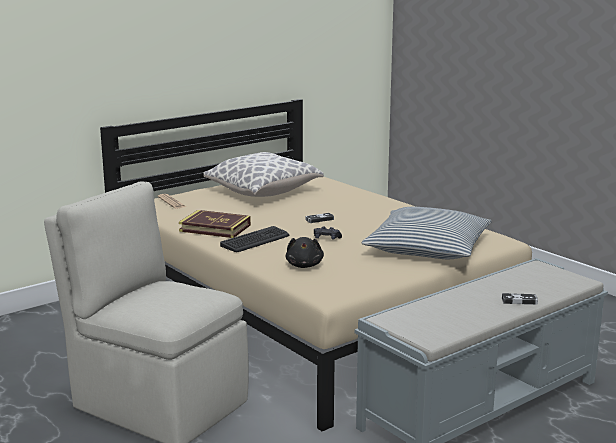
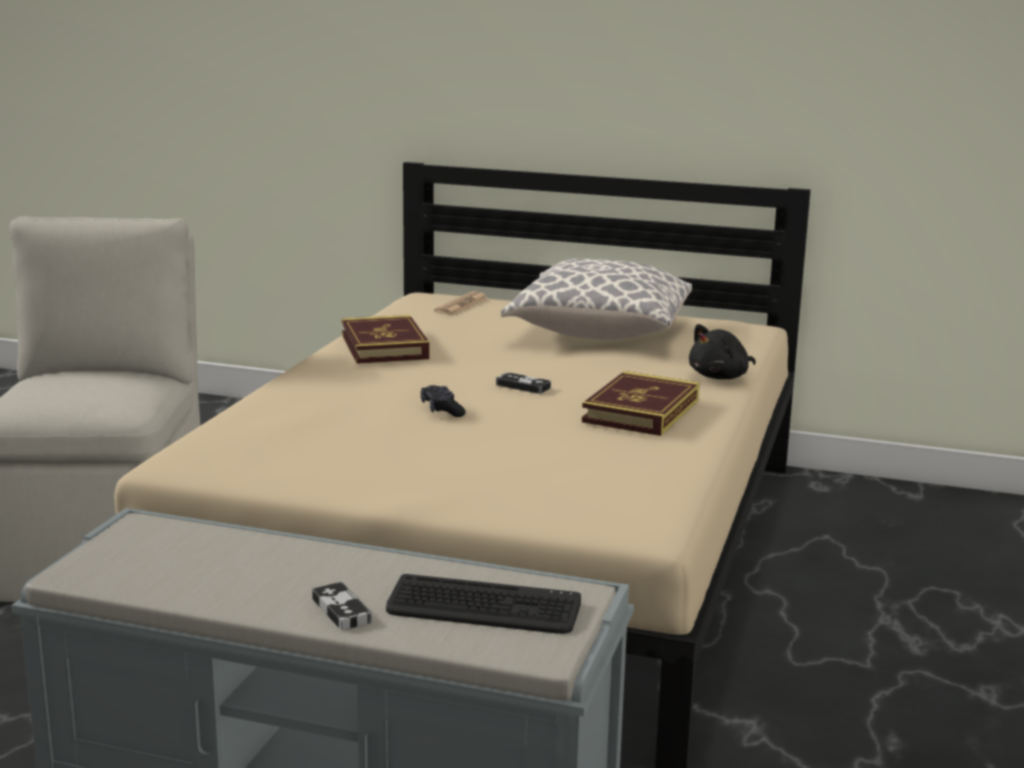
camera: 55 degrees right, 0 degrees up
keyboard [220,226,289,252] -> keyboard moved to [386,574,581,634]
black plush toy [285,237,324,268] -> black plush toy moved to [689,324,756,379]
pillow [362,207,492,259] -> none
none -> book [582,371,699,436]

